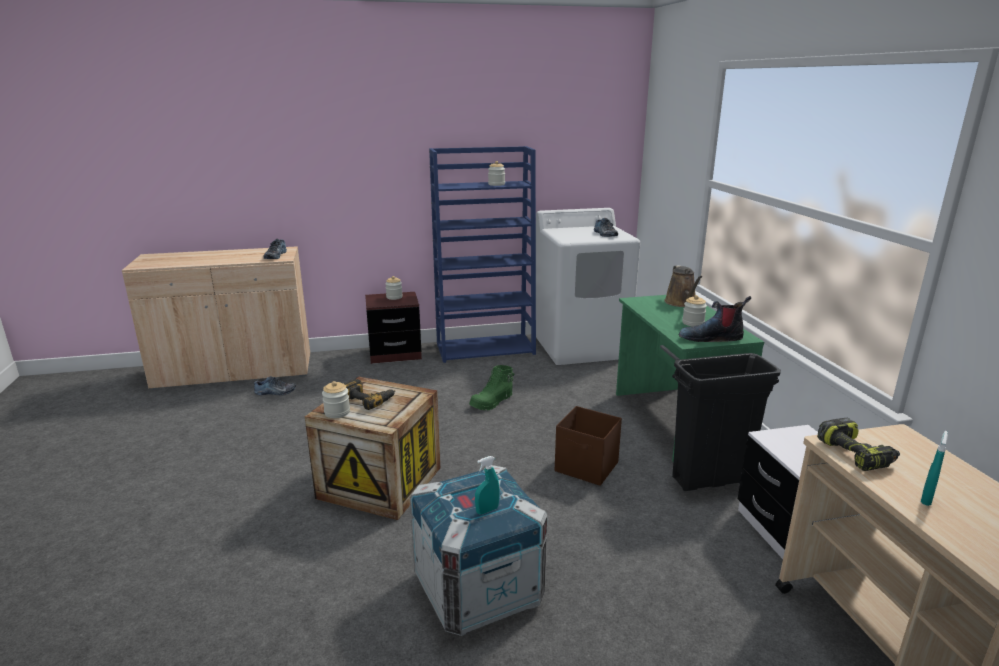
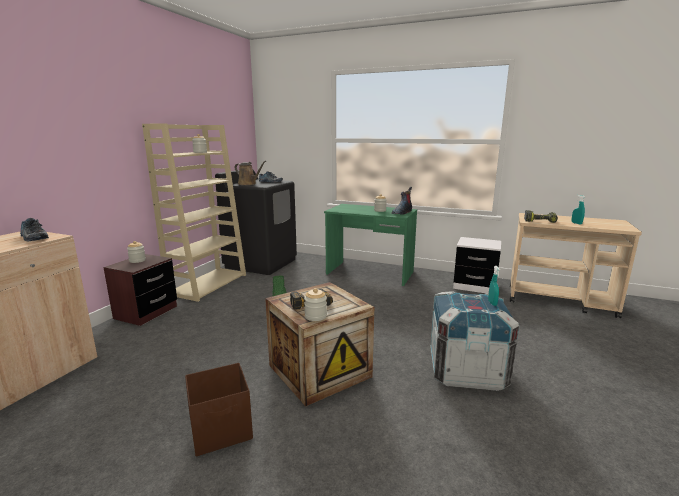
camera: 55 degrees left, 5 degrees down
shoe [254,376,296,395] -> none
blue bookcase [429,146,536,363] -> beige bookcase [142,123,246,302]
white washing machine [536,208,640,365] -> black washing machine [215,170,297,275]
brown storage box [555,406,622,486] -> brown storage box moved to [185,363,253,457]
brown watering can [665,265,702,307] -> brown watering can moved to [234,161,266,185]
black trash can [672,353,781,491] -> none

